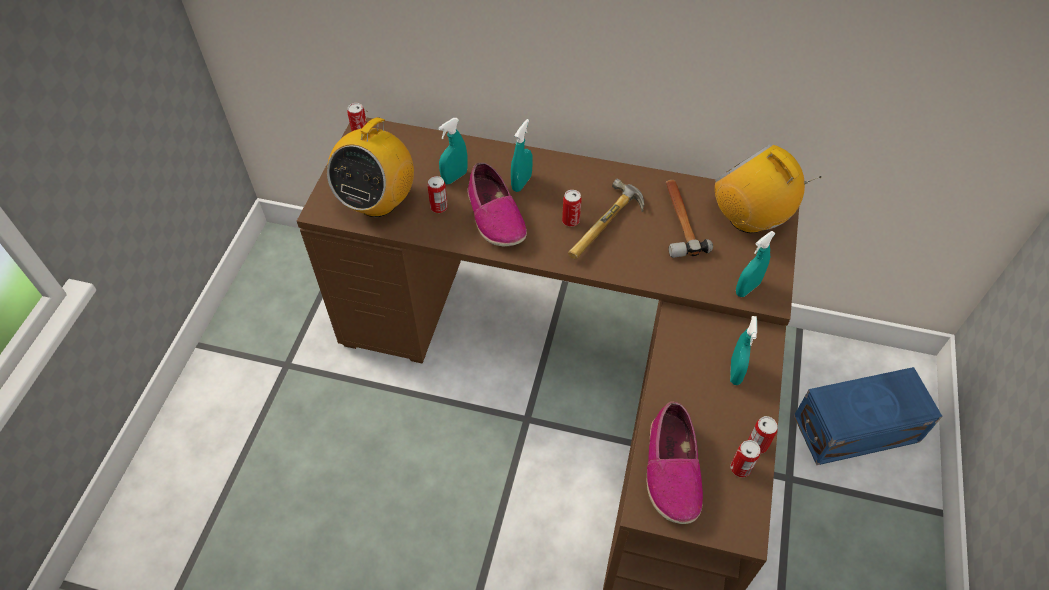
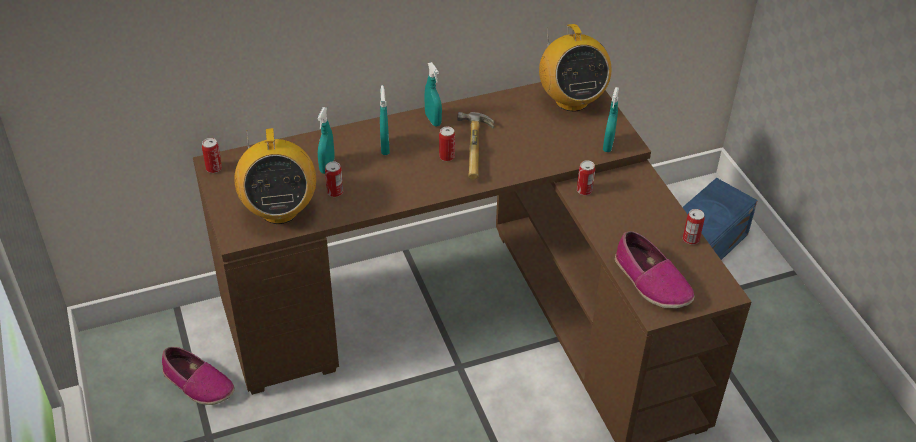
camera: 35 degrees left, 10 degrees down
shoe [467,162,527,246] -> shoe moved to [162,347,235,405]
hammer [666,180,713,258] -> none
radio [715,143,821,233] -> radio turned 120 degrees counterclockwise [539,24,612,112]
turquoise spray bottle [730,316,757,385] -> turquoise spray bottle moved to [425,62,442,126]
can [730,440,760,477] -> can moved to [577,160,595,195]

